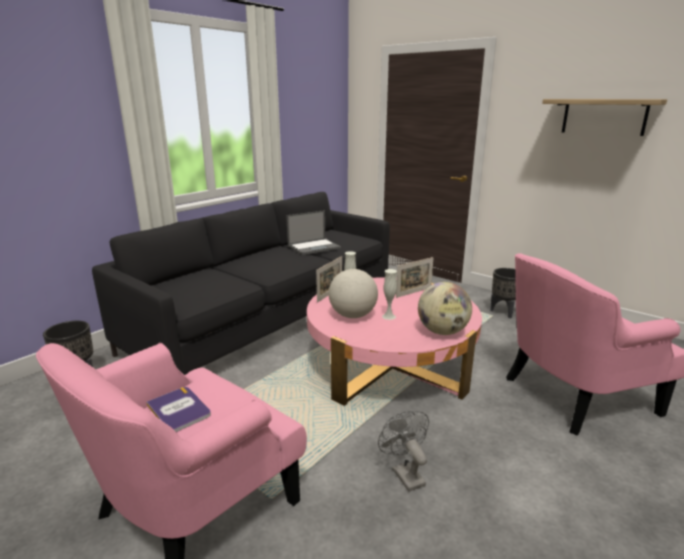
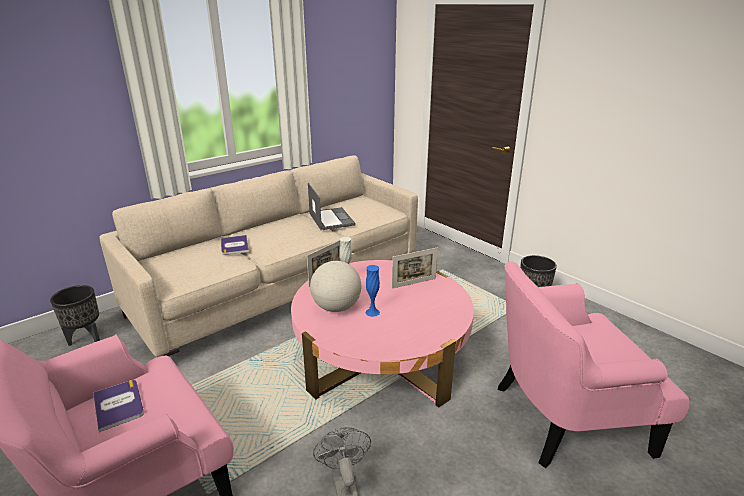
camera: 10 degrees right, 5 degrees up
black sofa [92,192,390,375] -> beige sofa [99,155,418,357]
laptop [286,210,341,255] -> laptop turned 90 degrees counterclockwise [308,183,356,230]
white vase [382,269,397,320] -> blue vase [366,265,380,317]
globe [418,282,472,335] -> none
shelf [542,99,667,136] -> none
none -> book [221,235,249,255]

